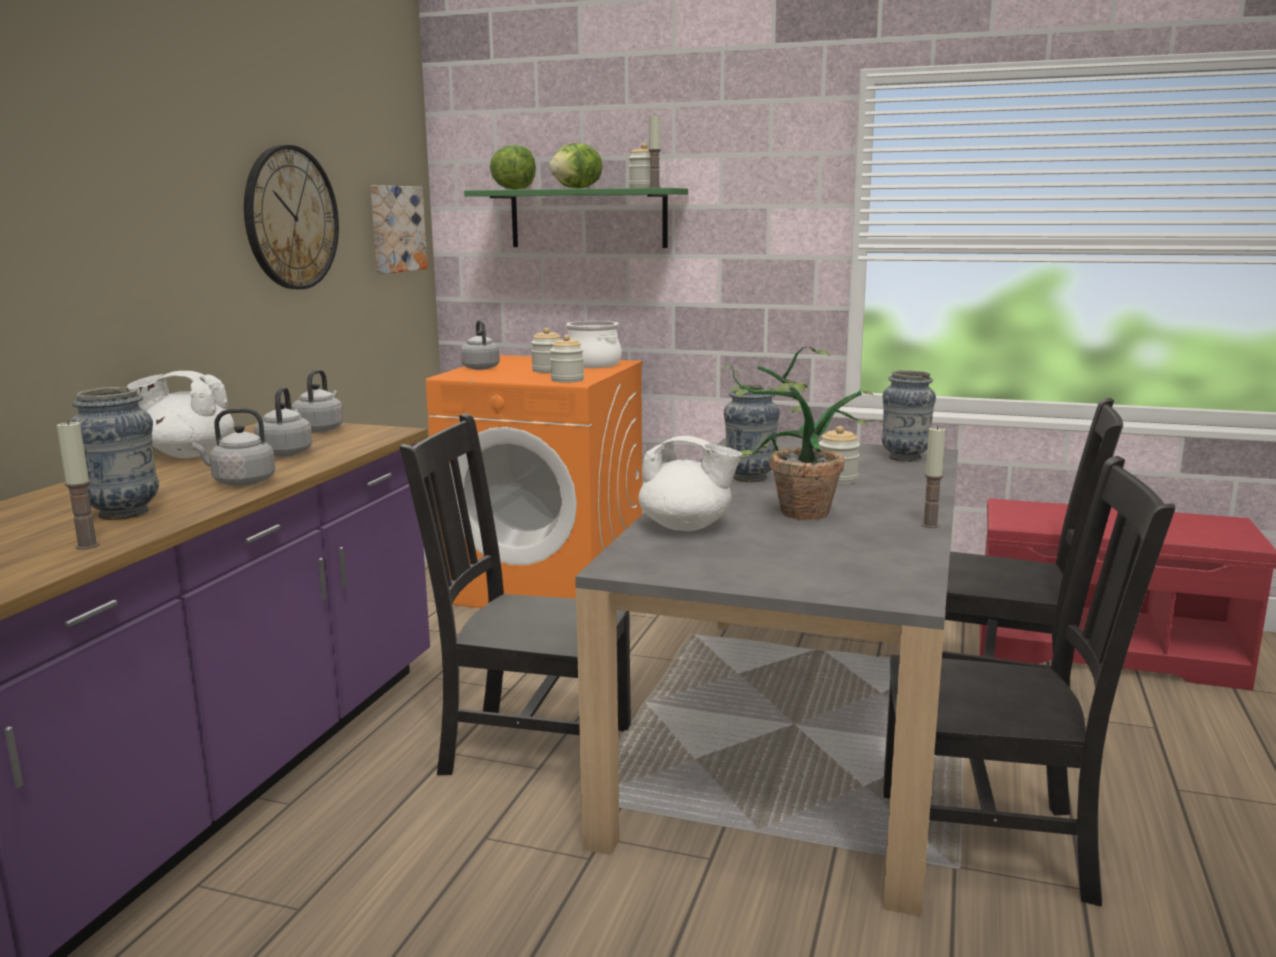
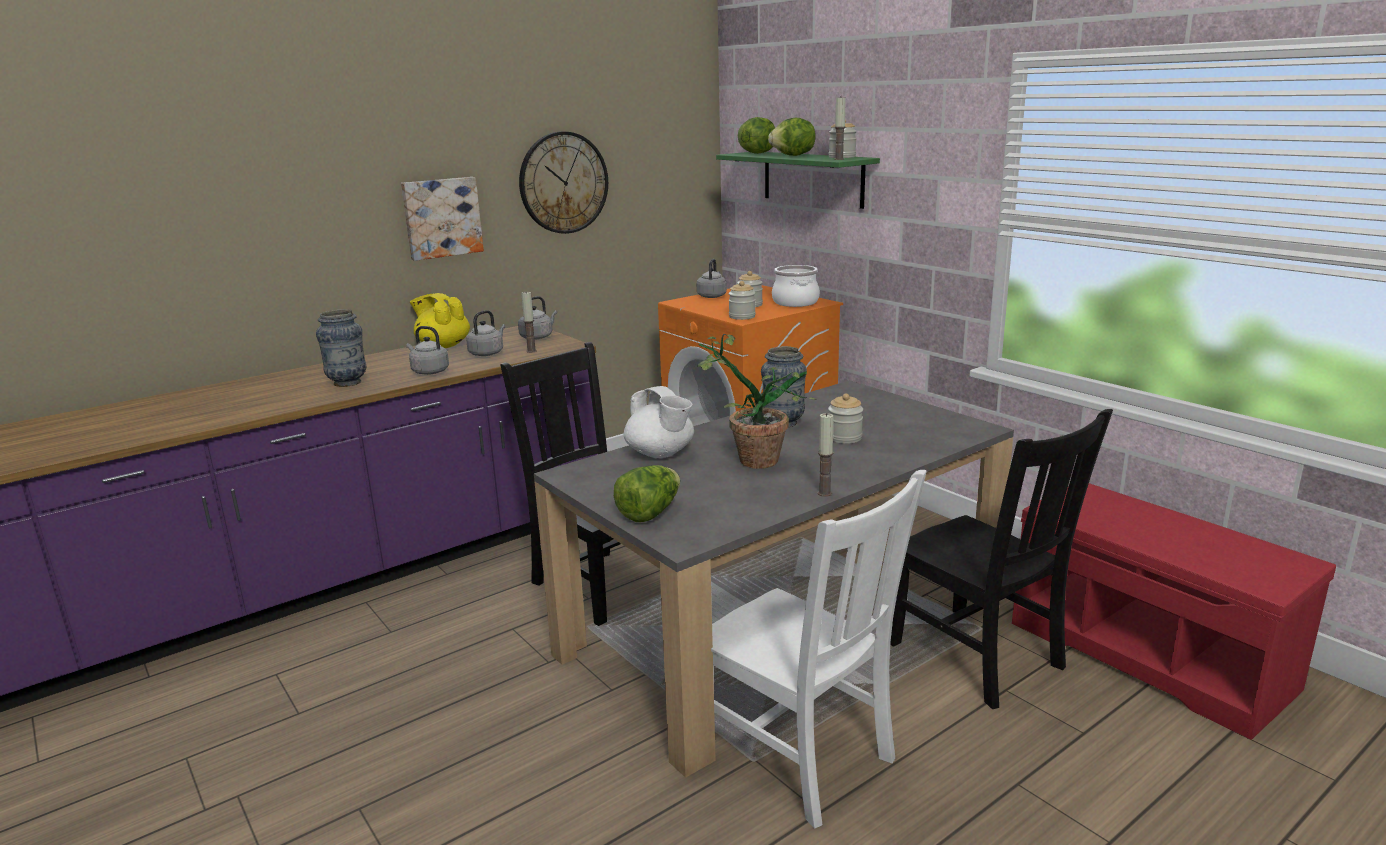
camera: 35 degrees right, 5 degrees up
candle [57,420,100,550] -> candle moved to [521,292,537,353]
white teapot [127,371,234,458] -> yellow teapot [410,293,470,348]
picture [371,185,428,274] -> picture moved to [401,177,484,261]
vase [882,370,936,462] -> none
black chair [883,456,1175,906] -> white chair [711,470,927,829]
none -> lettuce [614,465,680,522]

